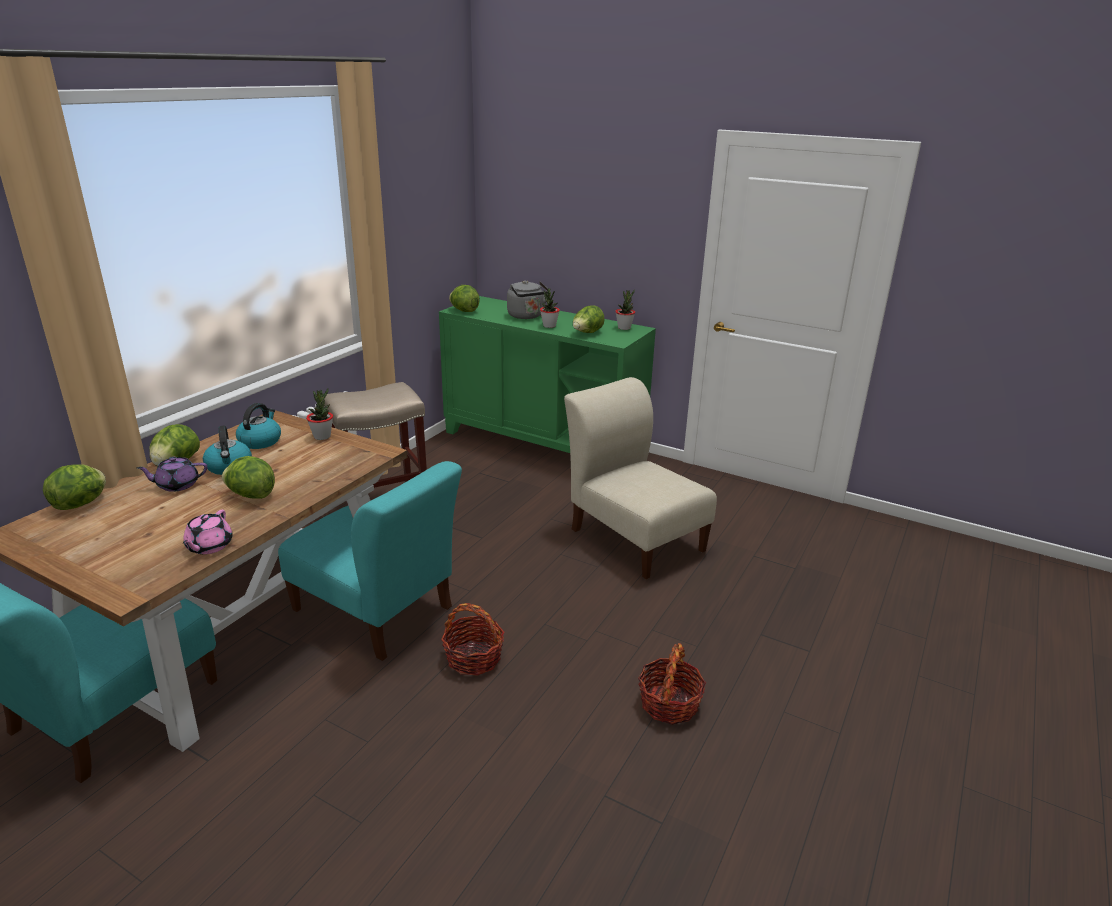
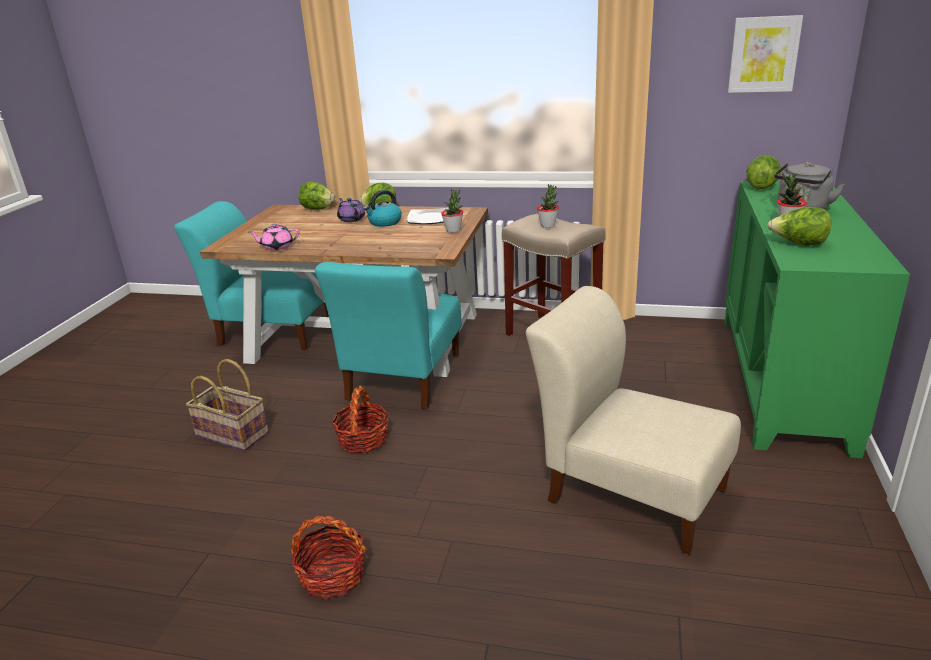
camera: 75 degrees right, 0 degrees up
lettuce [222,456,275,499] -> none
kettle [236,403,281,449] -> plate [407,208,449,224]
beige chair [564,377,717,579] -> beige chair turned 90 degrees counterclockwise [526,286,741,555]
potted plant [615,289,635,330] -> potted plant moved to [537,184,559,228]
none -> basket [186,359,269,451]
none -> picture [728,15,803,93]

